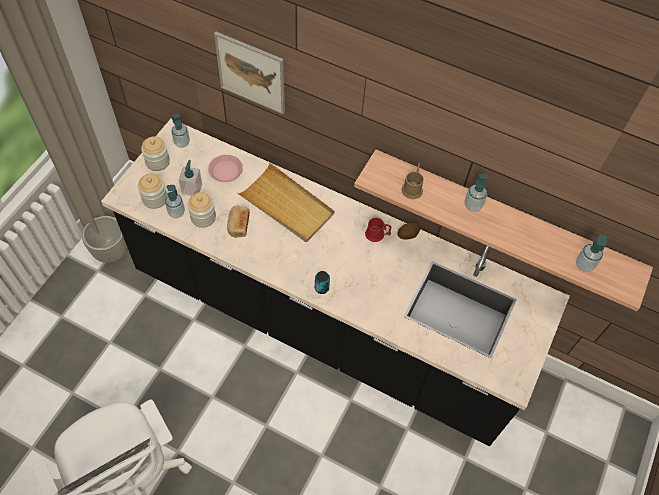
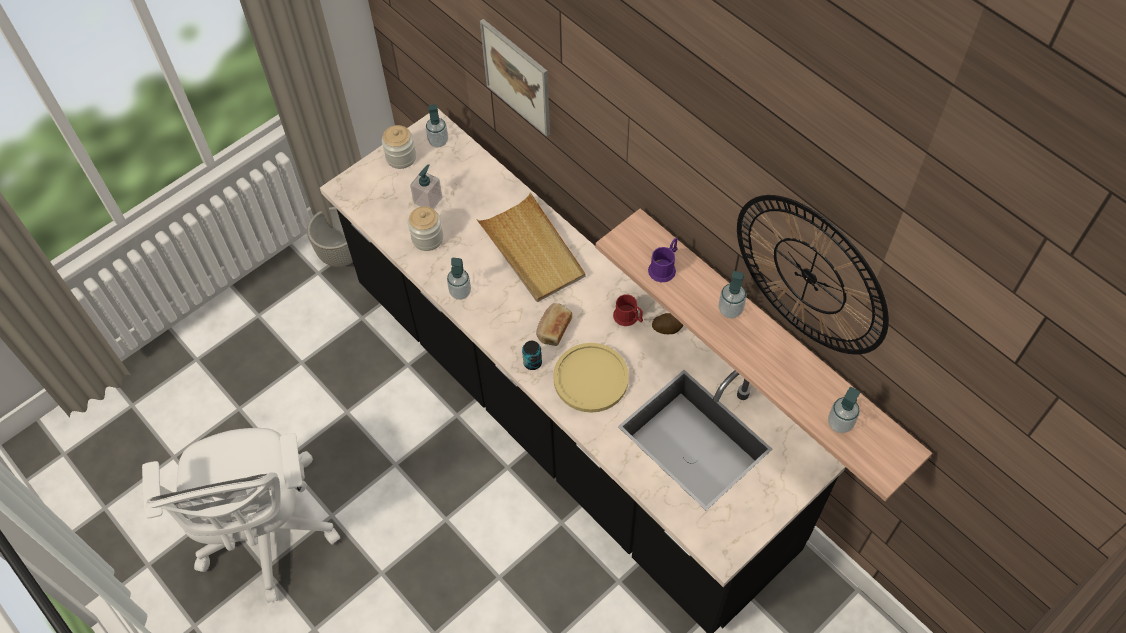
camera: 25 degrees right, 0 degrees up
jar [138,174,167,209] -> none
soap dispenser [165,185,185,218] -> soap dispenser moved to [447,258,471,300]
pink plate [208,155,243,182] -> none
bread [227,205,250,238] -> bread moved to [536,303,572,346]
brown mug [401,162,424,199] -> purple mug [648,238,678,282]
none -> yellow plate [553,343,629,413]
none -> wall clock [737,195,889,355]

